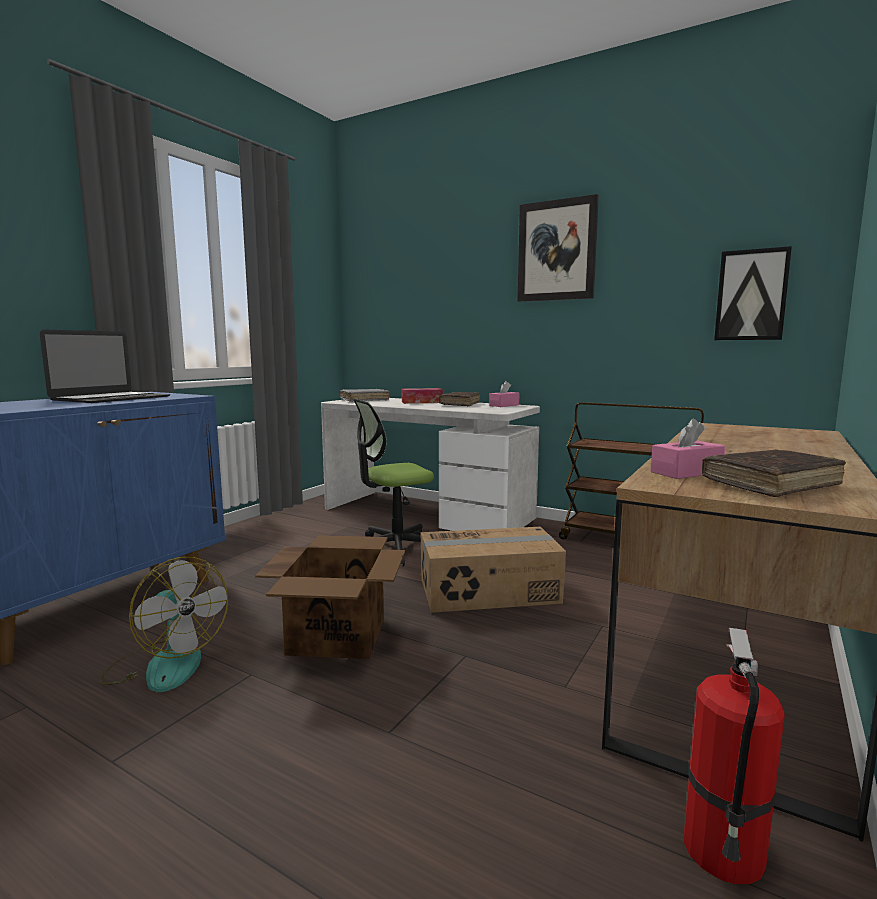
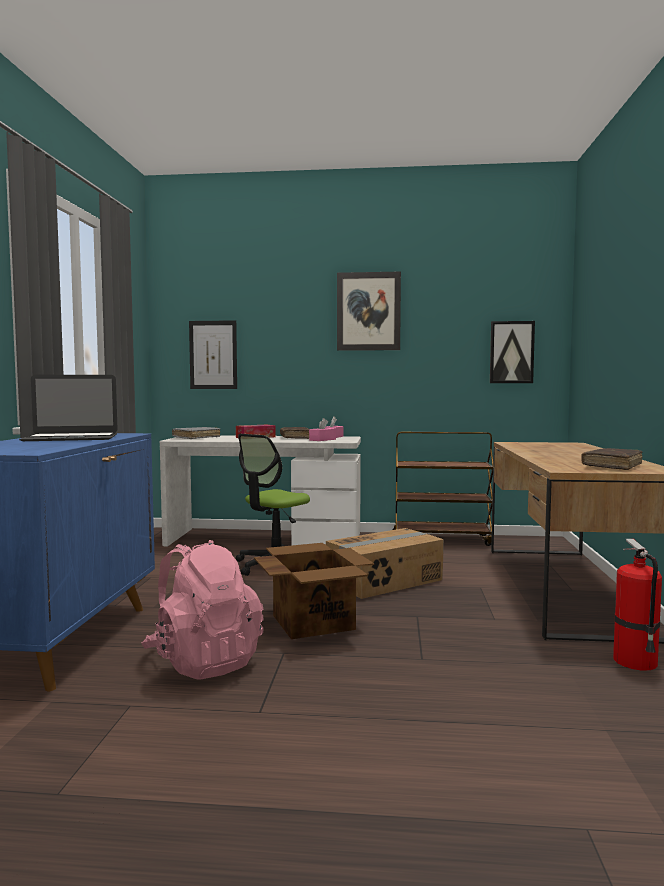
camera: 25 degrees left, 5 degrees down
laptop [40,330,171,403] -> laptop turned 75 degrees clockwise [19,375,117,441]
fan [99,557,228,692] -> pink backpack [141,540,264,680]
pink tissue box [651,419,725,479] -> pink tissue box moved to [309,418,336,441]
none -> picture [189,320,237,389]

